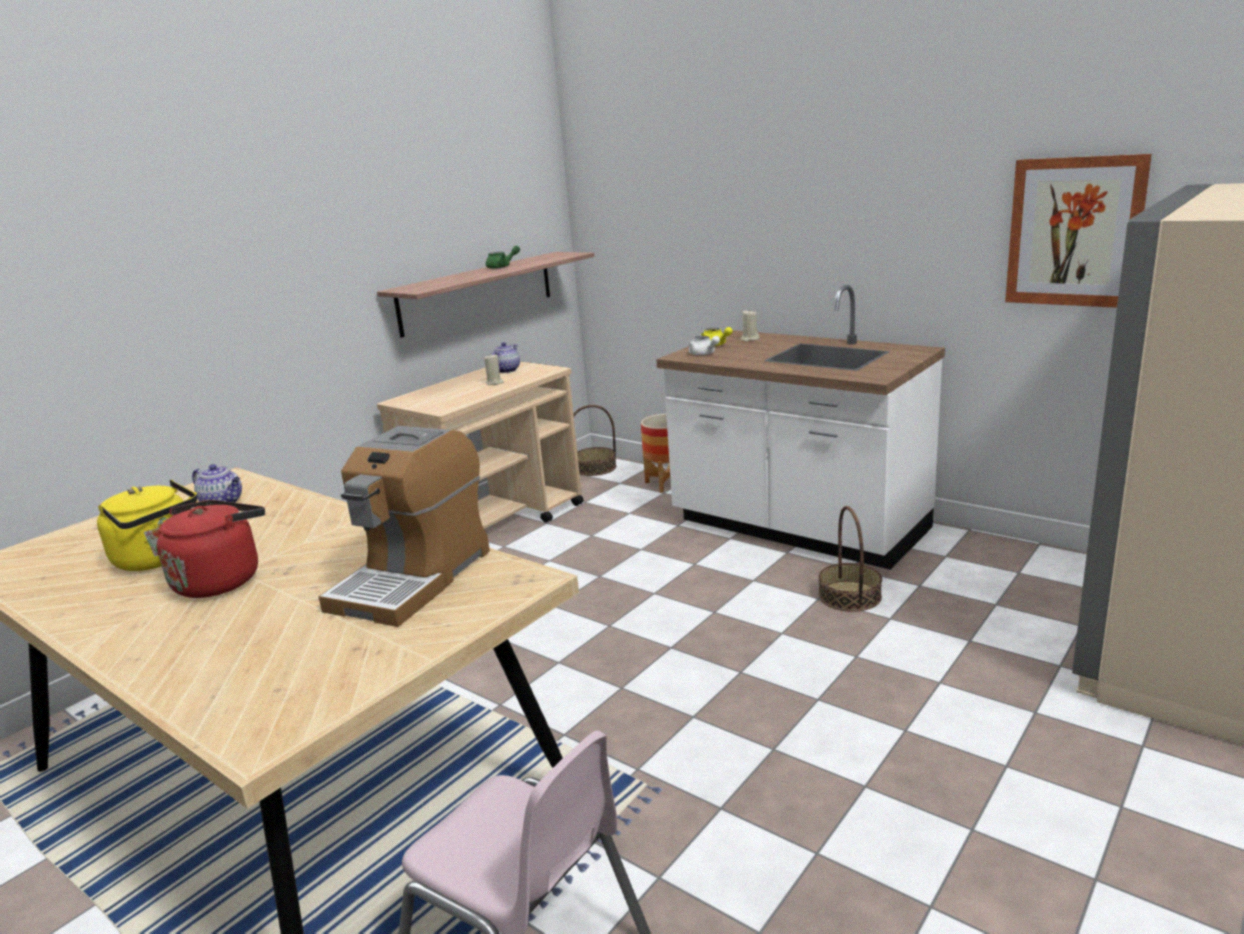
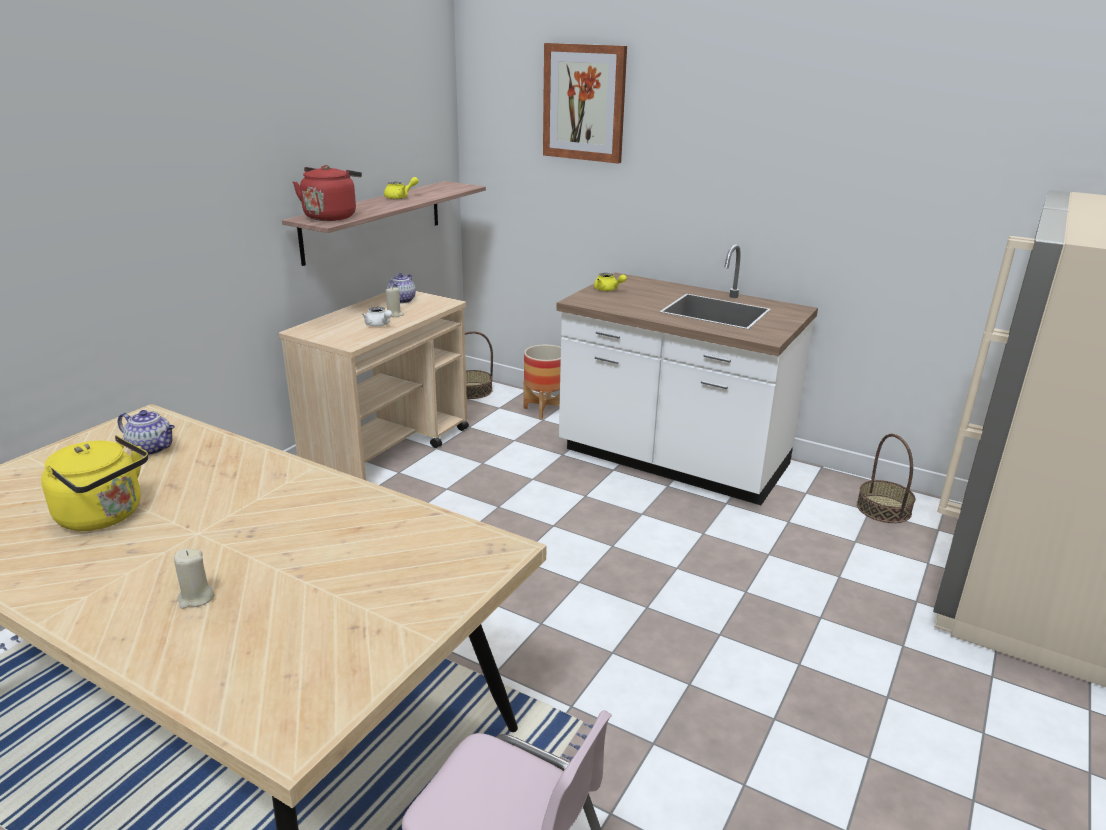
camera: 10 degrees left, 5 degrees up
red kettle [157,500,265,598] -> red kettle moved to [293,165,362,221]
coffee machine [319,426,490,627] -> none
green teapot [486,245,520,269] -> yellow teapot [384,177,419,199]
white teapot [688,336,720,355] -> white teapot moved to [362,307,392,327]
beige candle [741,309,760,342] -> beige candle moved to [174,549,215,609]
basket [818,506,882,612] -> basket moved to [857,434,915,523]
picture [1005,154,1152,308] -> picture moved to [543,43,627,164]

